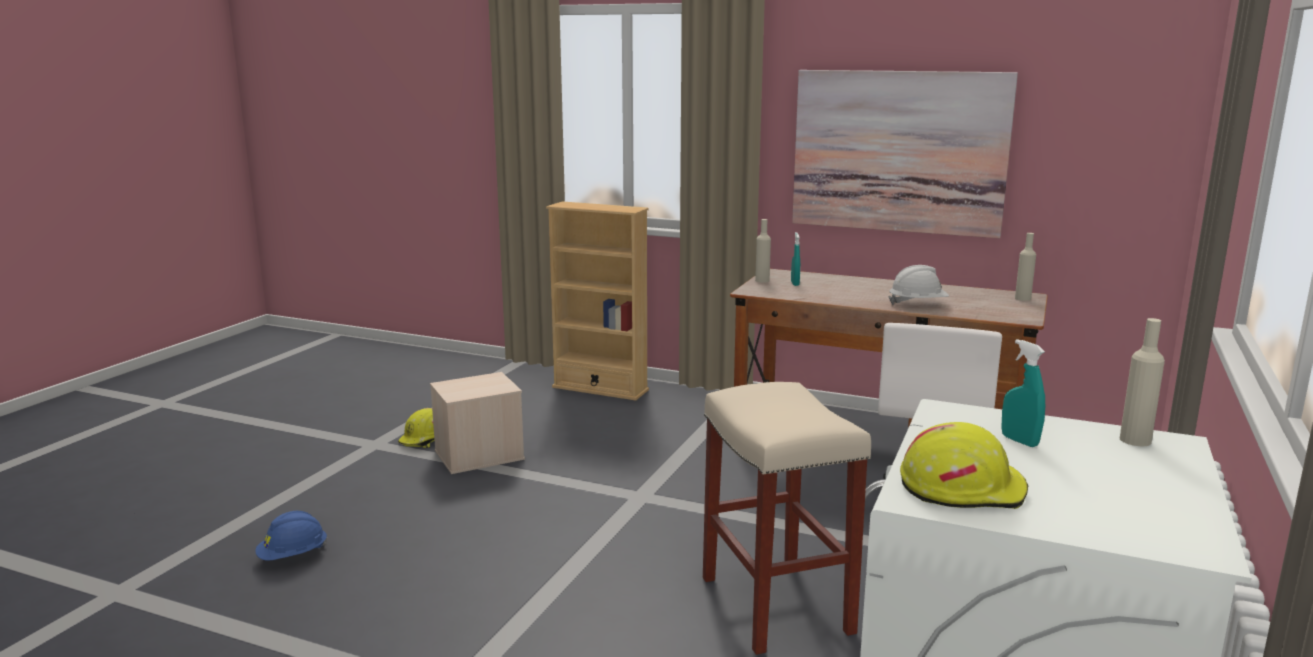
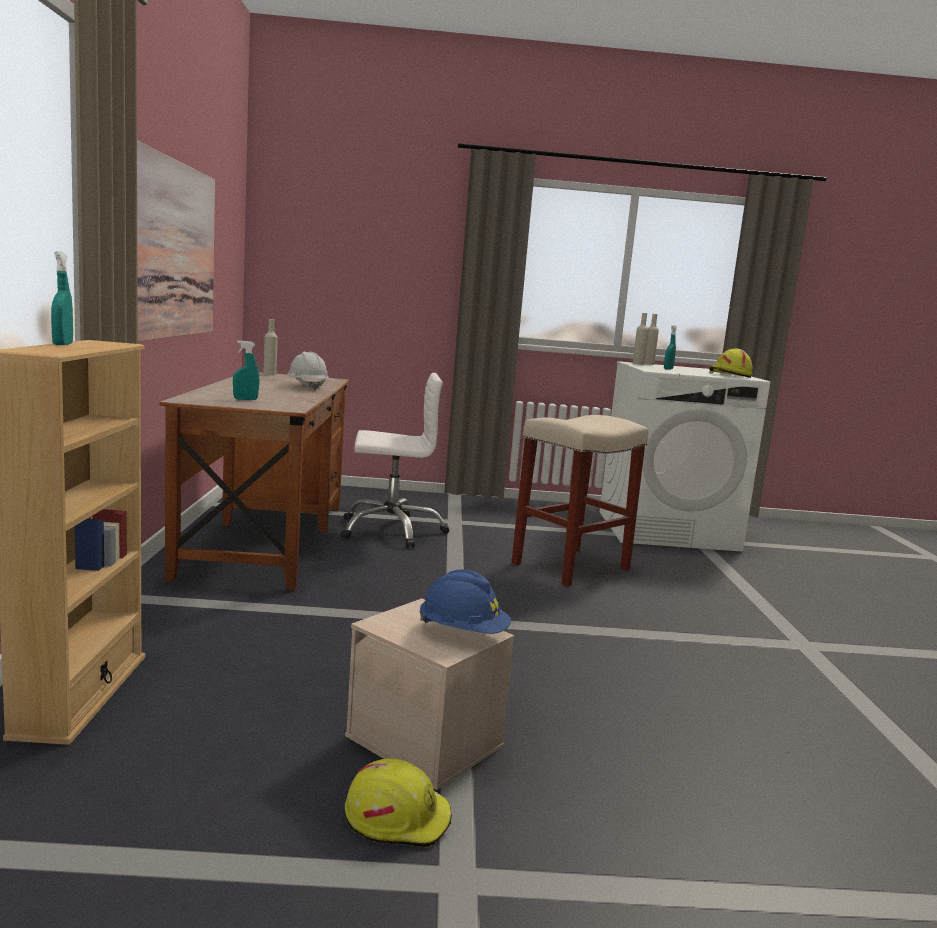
camera: 115 degrees left, 5 degrees down
blue hard hat [255,511,327,561] -> blue hard hat moved to [419,570,511,634]
beige bottle [755,219,771,283] -> beige bottle moved to [644,314,659,365]
none -> turquoise spray bottle [51,251,73,345]

